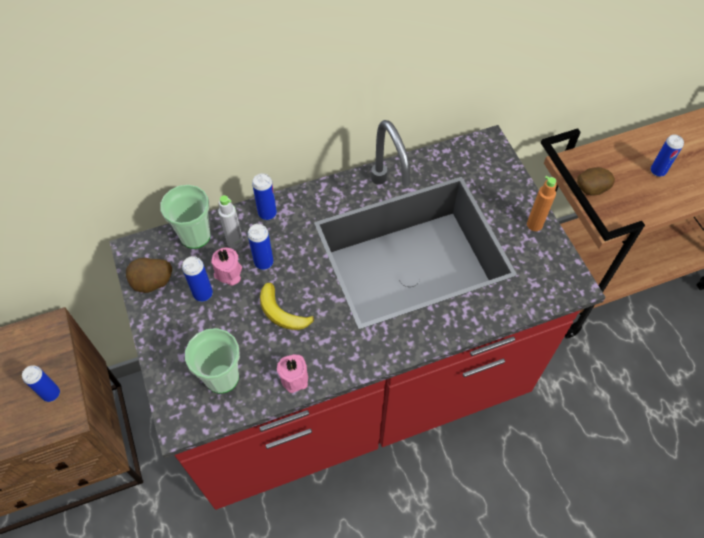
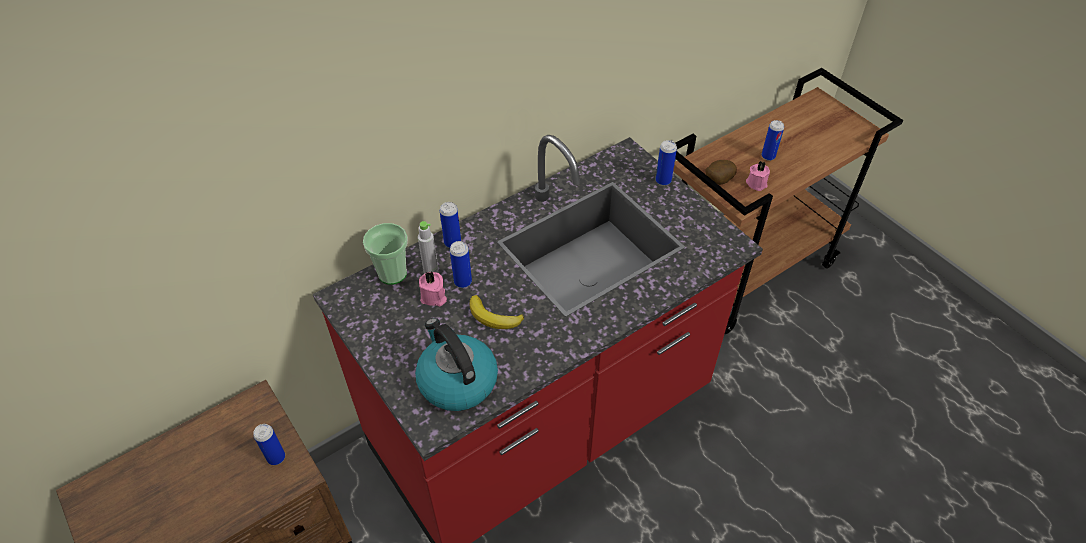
camera: 15 degrees left, 10 degrees down
potato [126,258,172,293] -> none
can [182,256,213,302] -> can moved to [656,140,677,186]
cup [185,328,240,394] -> kettle [415,318,498,411]
pink candle [277,354,308,393] -> pink candle moved to [746,161,770,191]
orange bottle [527,176,557,231] -> none

